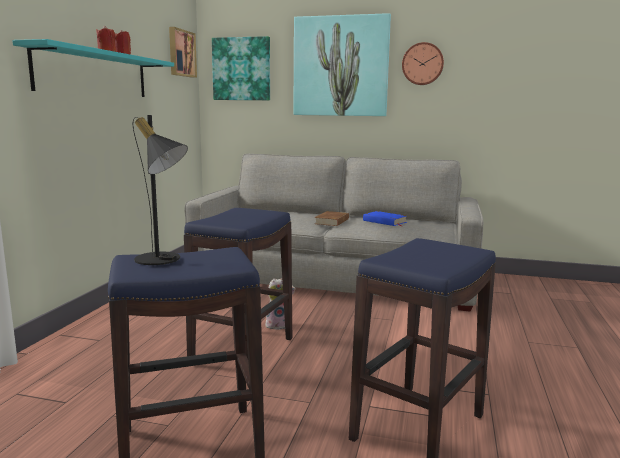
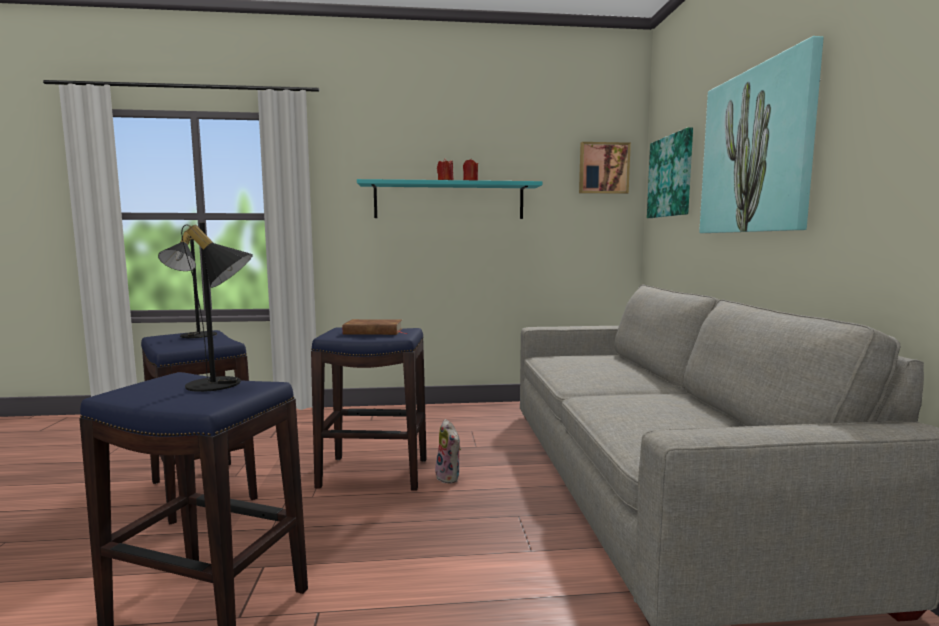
camera: 70 degrees right, 5 degrees down
brown book [314,211,349,226] -> brown book moved to [343,319,407,335]
blue book [363,211,407,226] -> none
wall clock [402,42,444,85] -> none
none -> black table lamp [181,222,253,392]

